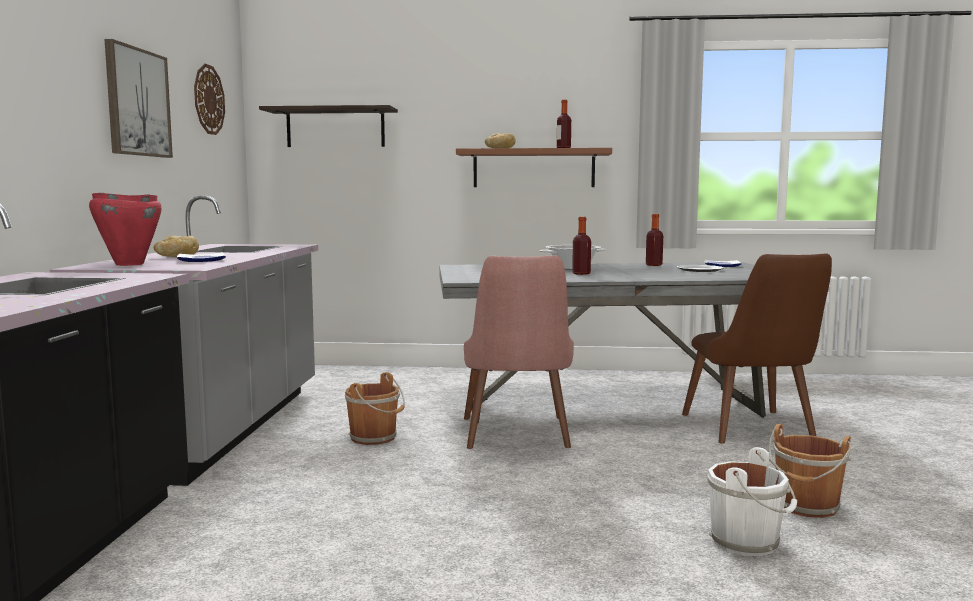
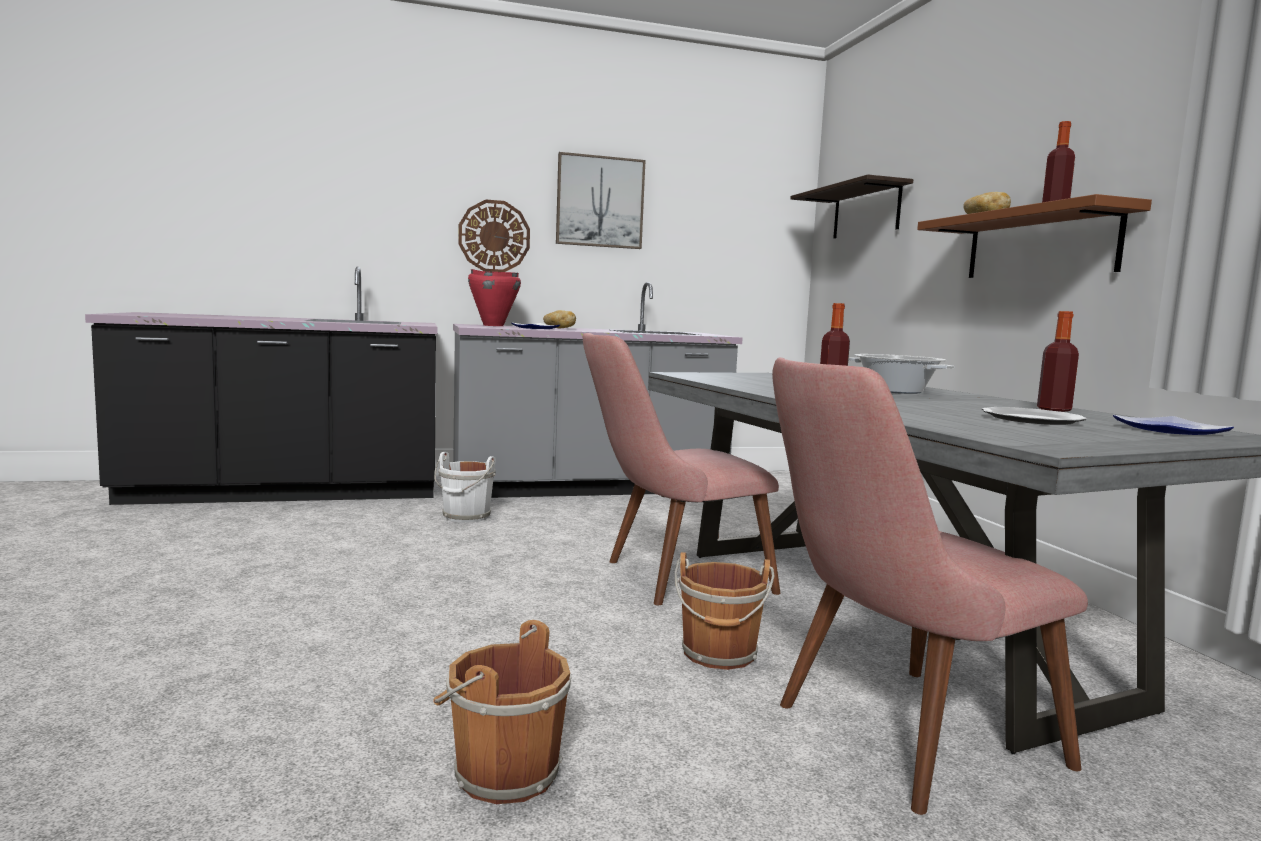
camera: 70 degrees right, 0 degrees up
wall clock [194,64,225,135] -> wall clock moved to [458,200,530,272]
brown bucket [345,372,405,445] -> brown bucket moved to [674,552,774,670]
brown chair [682,253,832,444] -> pink chair [772,357,1088,815]
white bucket [707,447,797,556] -> white bucket moved to [434,452,496,522]

